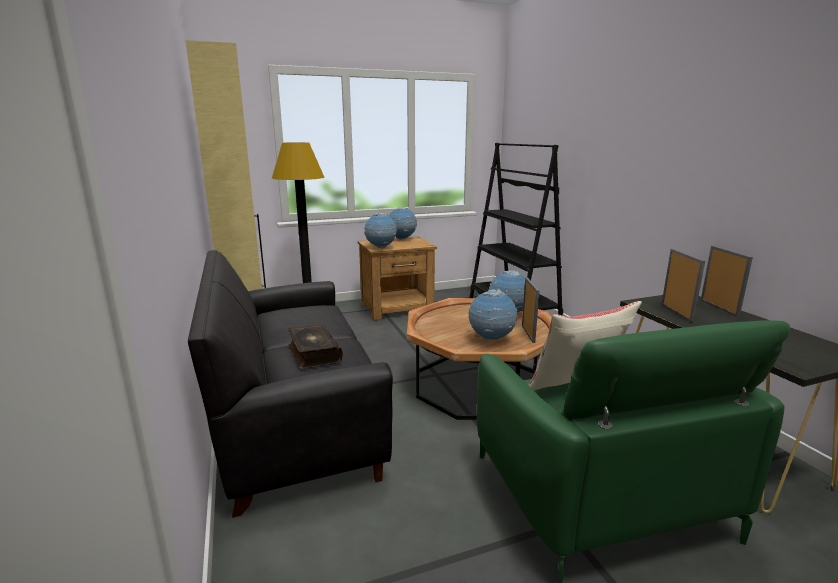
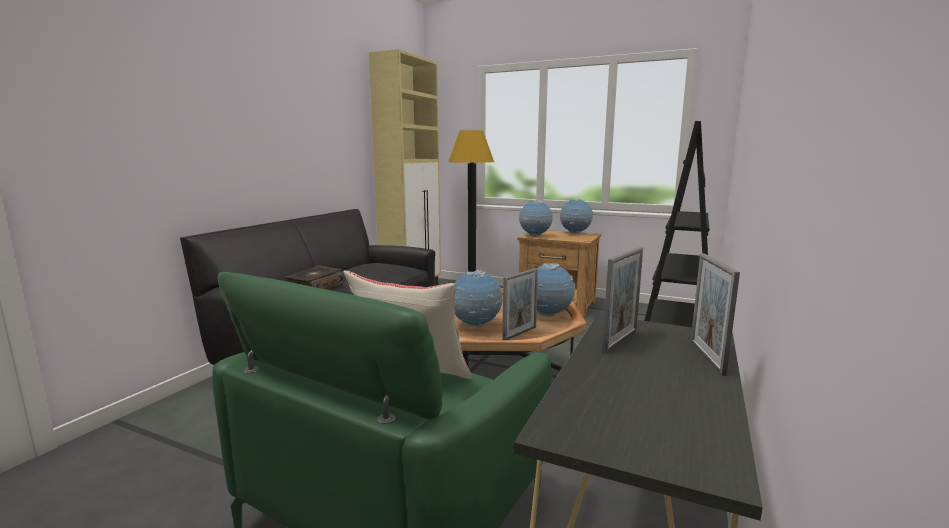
camera: 45 degrees right, 5 degrees down
picture frame [701,246,753,317] -> picture frame turned 150 degrees clockwise [691,253,740,376]

